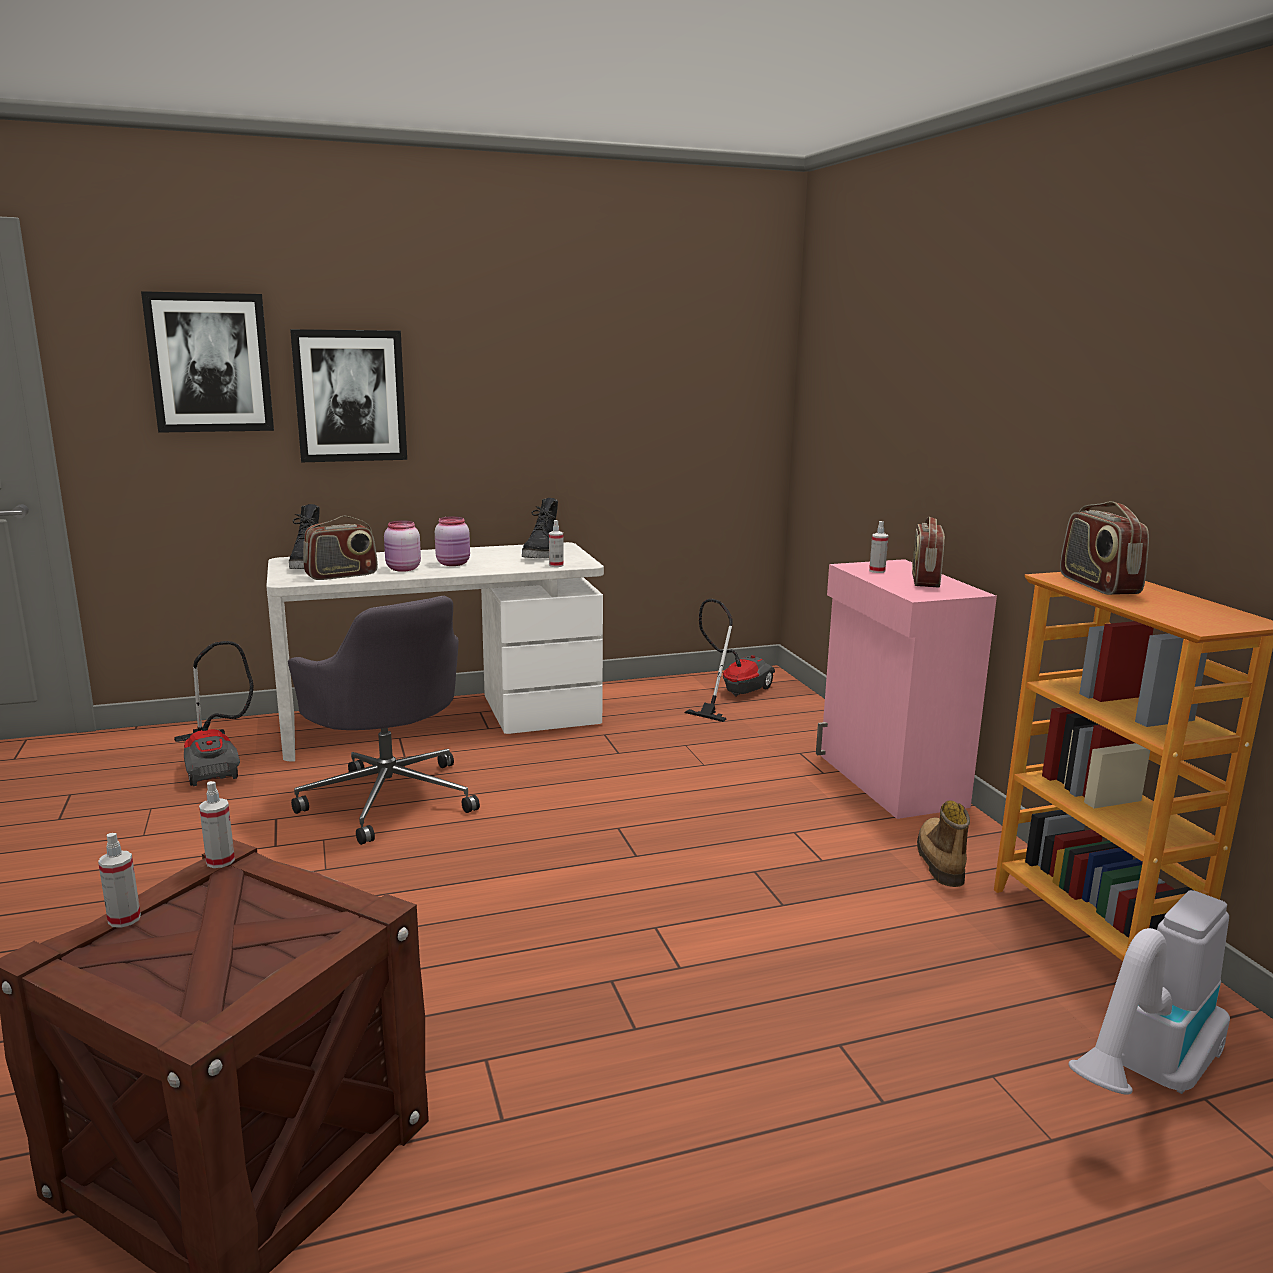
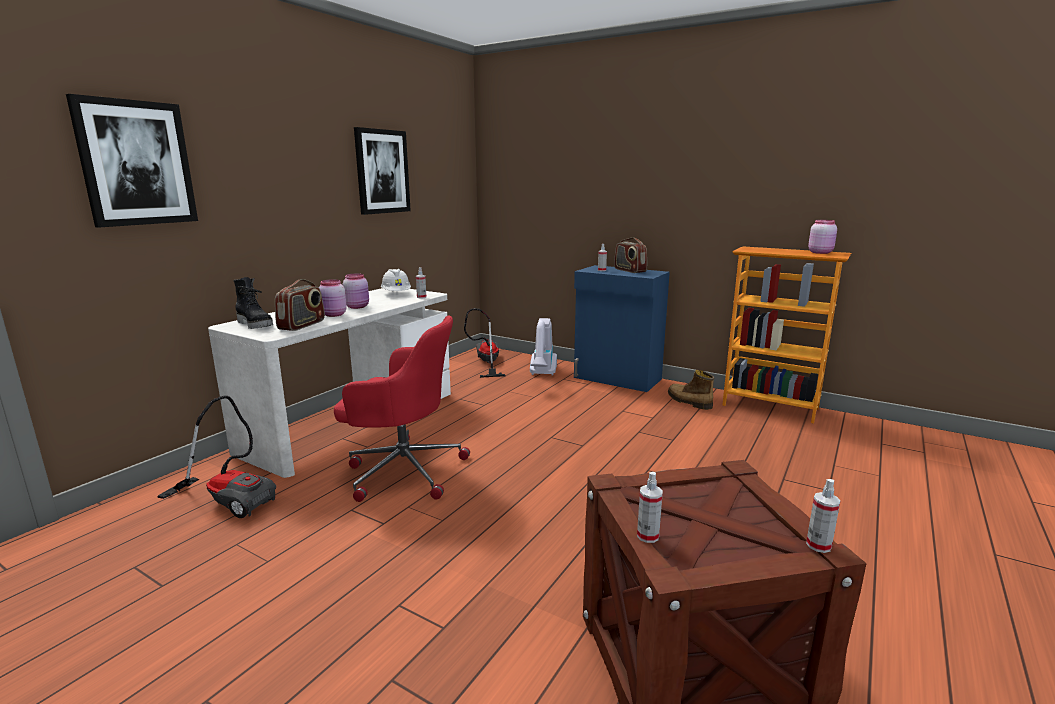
camera: 40 degrees left, 0 degrees up
spray bottle [199,781,235,868] -> spray bottle moved to [806,479,840,553]
grey office chair [288,596,480,845] -> red office chair [334,315,470,502]
picture [290,329,407,462] -> picture moved to [354,127,411,215]
black boot [522,498,558,558] -> white hard hat [381,269,411,291]
pink cabinet [816,559,997,819] -> blue cabinet [574,265,670,392]
radio [1060,501,1149,595] -> none
vacuum cleaner [1068,890,1230,1095] -> vacuum cleaner moved to [530,318,557,376]
none -> pink jar [808,220,837,254]

